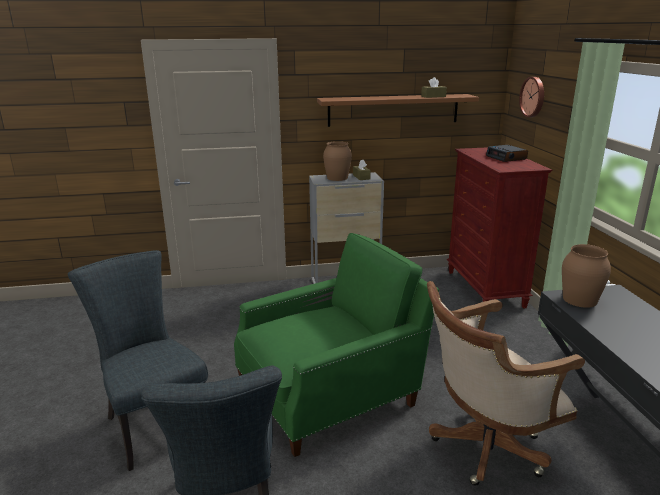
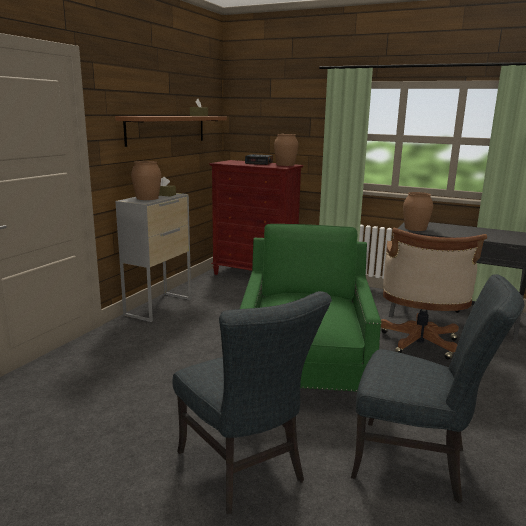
camera: 55 degrees left, 5 degrees down
grey chair [68,250,208,471] -> grey chair turned 120 degrees counterclockwise [173,291,332,514]
wall clock [519,77,544,117] -> none
none -> brown vase [274,134,298,166]

